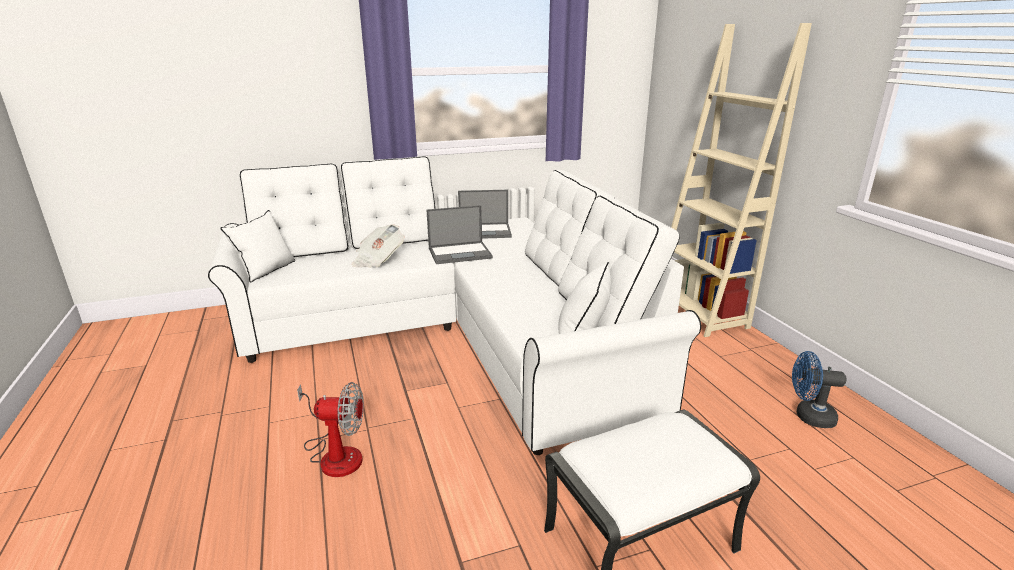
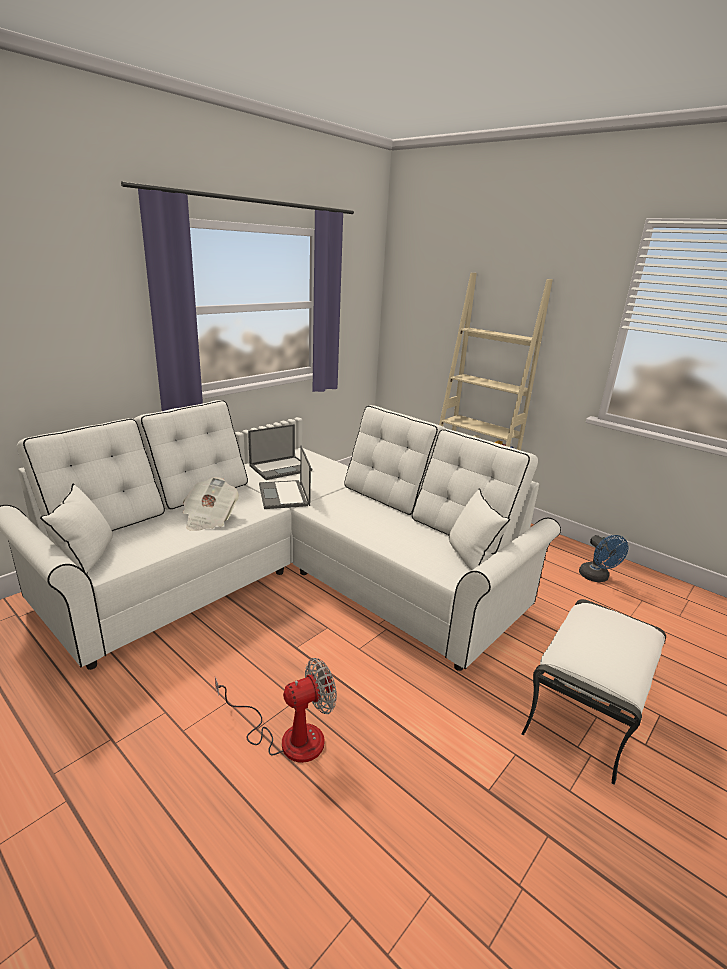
camera: 30 degrees left, 0 degrees up
laptop [426,205,493,264] -> laptop turned 120 degrees clockwise [259,445,311,509]
blue fan [792,351,846,428] -> blue fan turned 90 degrees counterclockwise [579,535,628,582]

